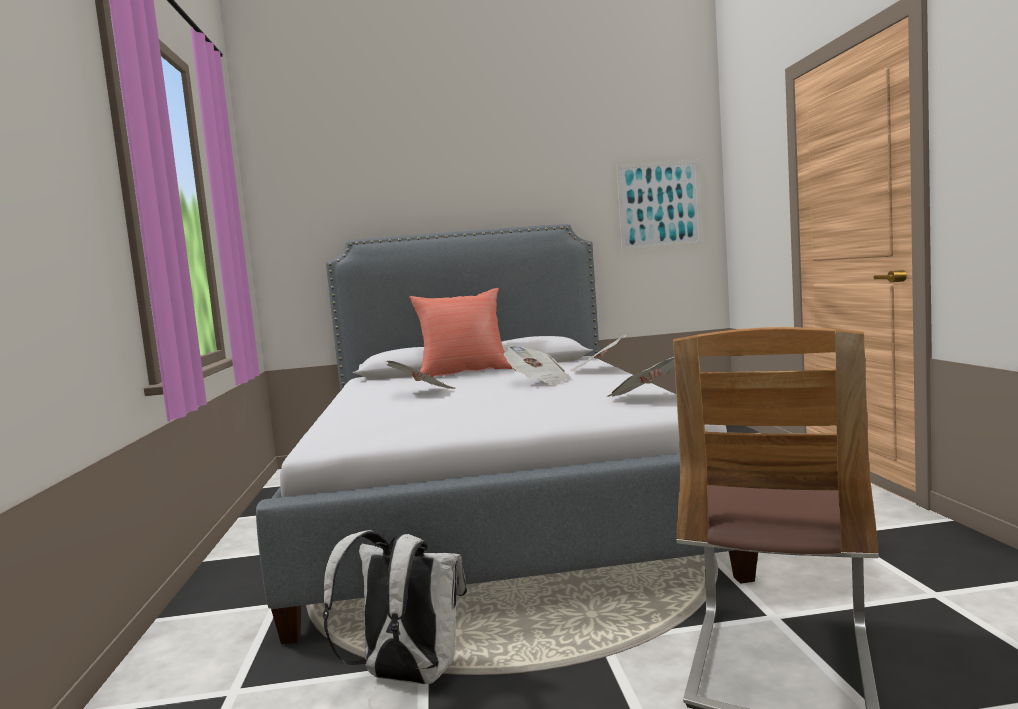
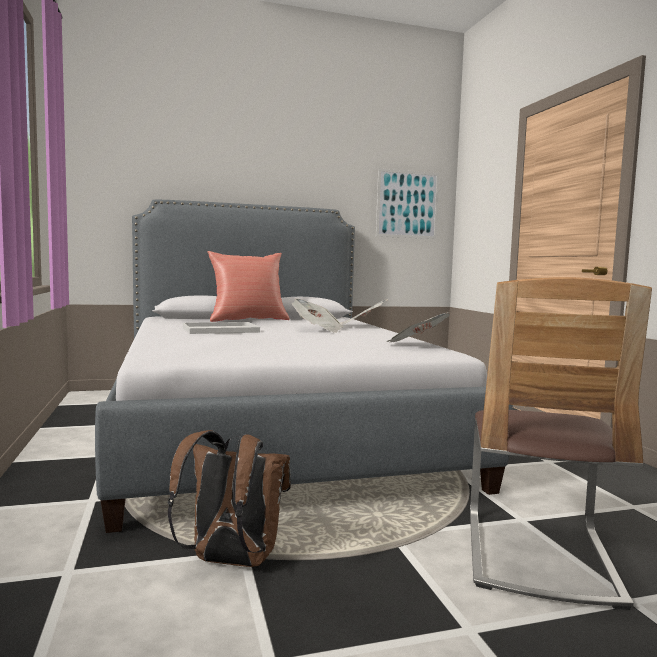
camera: 10 degrees left, 0 degrees up
white backpack [323,530,467,685] -> brown backpack [168,430,291,567]
newspaper [385,361,456,389] -> white tray [183,322,260,334]

